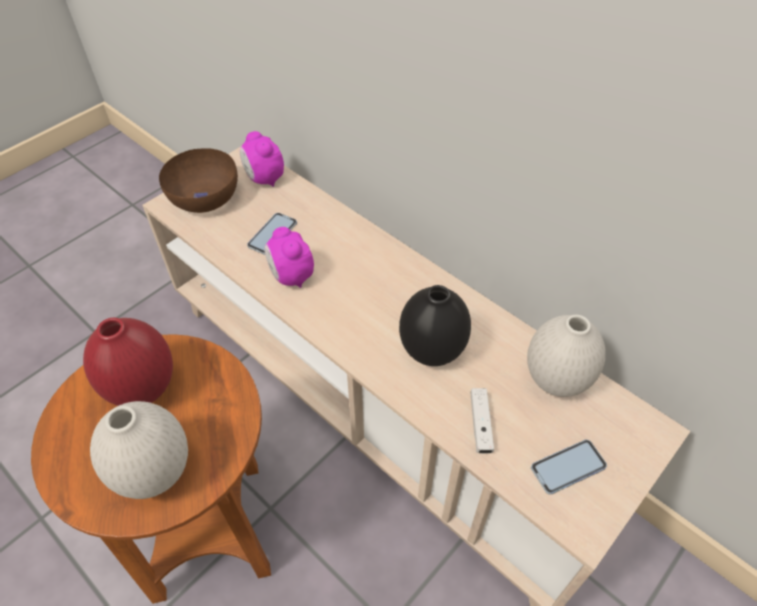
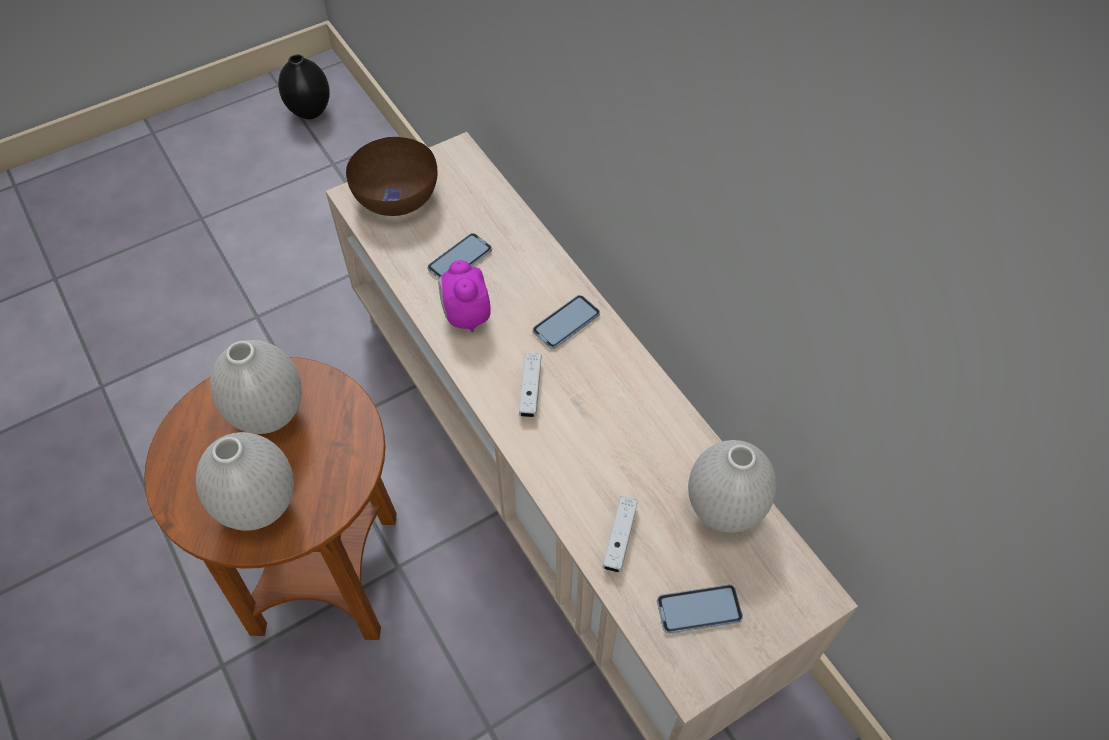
camera: 15 degrees right, 5 degrees up
red vase [83,318,173,406] -> white vase [210,340,302,434]
alarm clock [240,131,284,187] -> none
black vase [399,285,471,366] -> black vase moved to [278,54,330,119]
none -> white game controller [519,353,541,417]
none -> phone [532,295,600,349]

